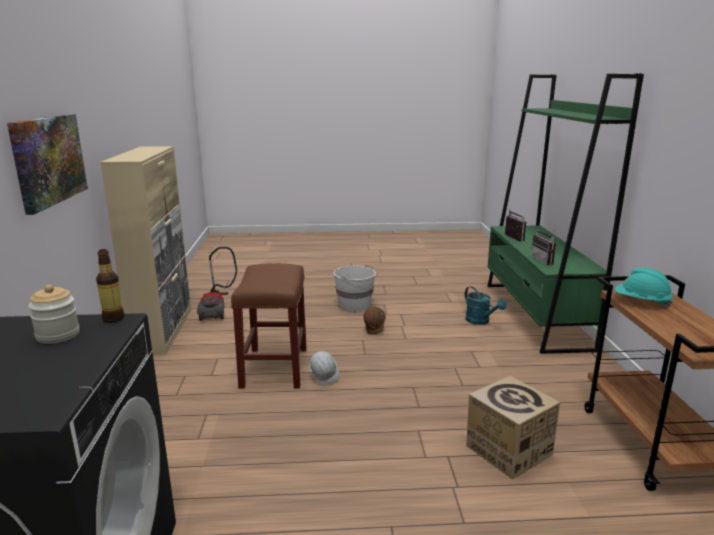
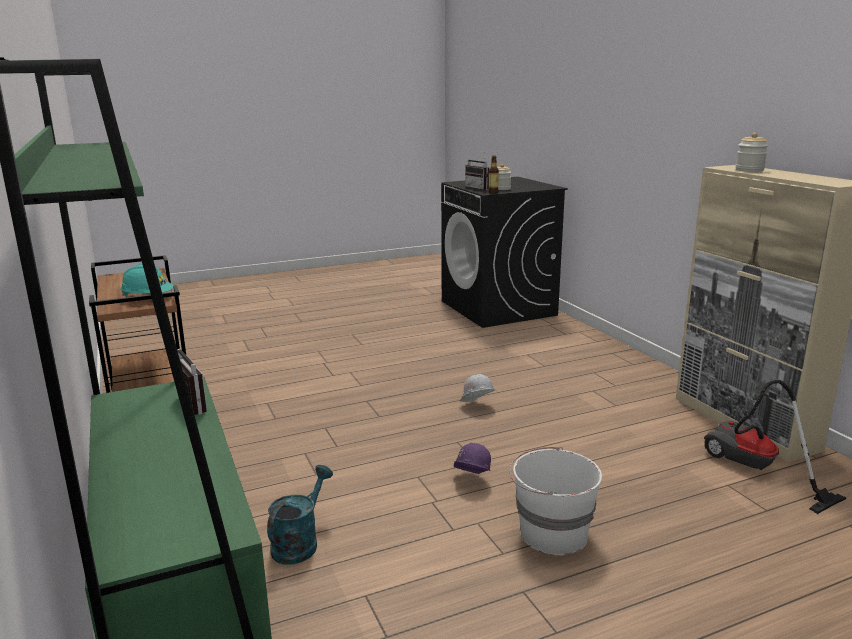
camera: 160 degrees right, 0 degrees up
picture [7,114,88,215] -> none
brown stool [231,263,307,388] -> none
brown hard hat [364,306,386,334] -> purple hard hat [454,443,491,474]
turquoise watering can [465,286,506,325] -> turquoise watering can turned 75 degrees clockwise [267,465,333,564]
cardboard box [466,376,560,480] -> none
radio [505,208,526,242] -> radio moved to [465,153,489,190]
none -> jar [736,132,768,172]

